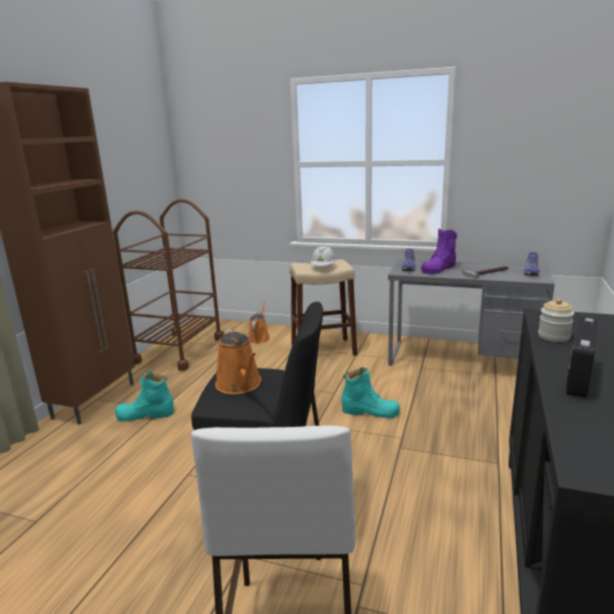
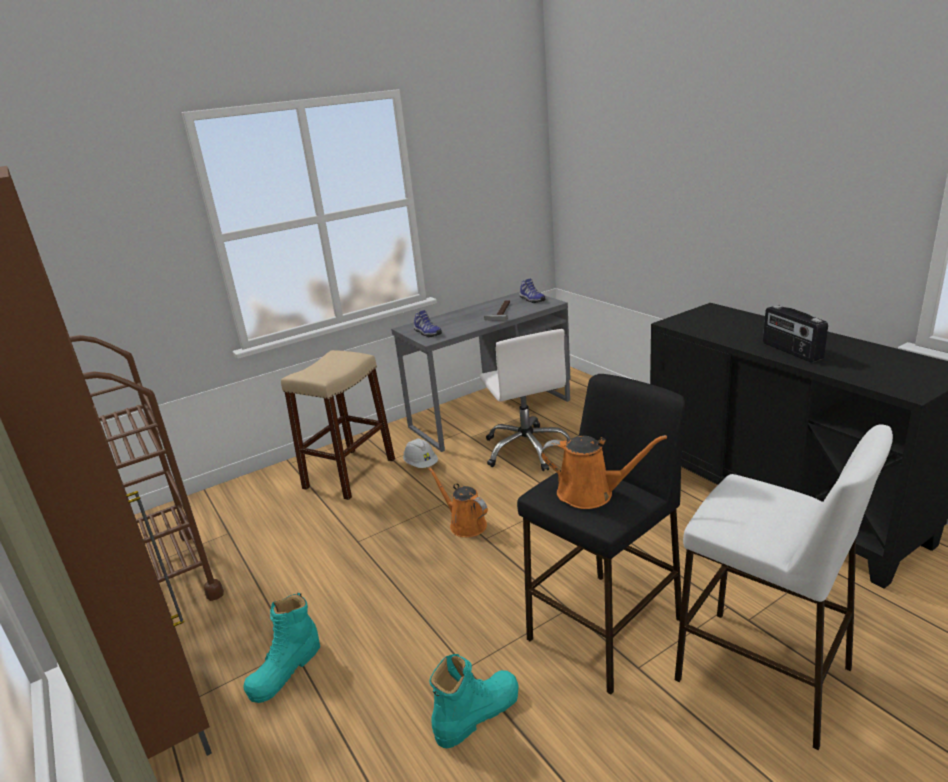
camera: 50 degrees left, 5 degrees up
orange watering can [248,302,270,344] -> orange watering can moved to [428,467,488,537]
white hard hat [311,246,336,266] -> white hard hat moved to [403,438,438,468]
turquoise boot [341,367,400,418] -> turquoise boot moved to [429,654,519,748]
purple boot [421,229,457,274] -> none
jar [538,298,574,342] -> none
none -> white office chair [480,329,571,471]

